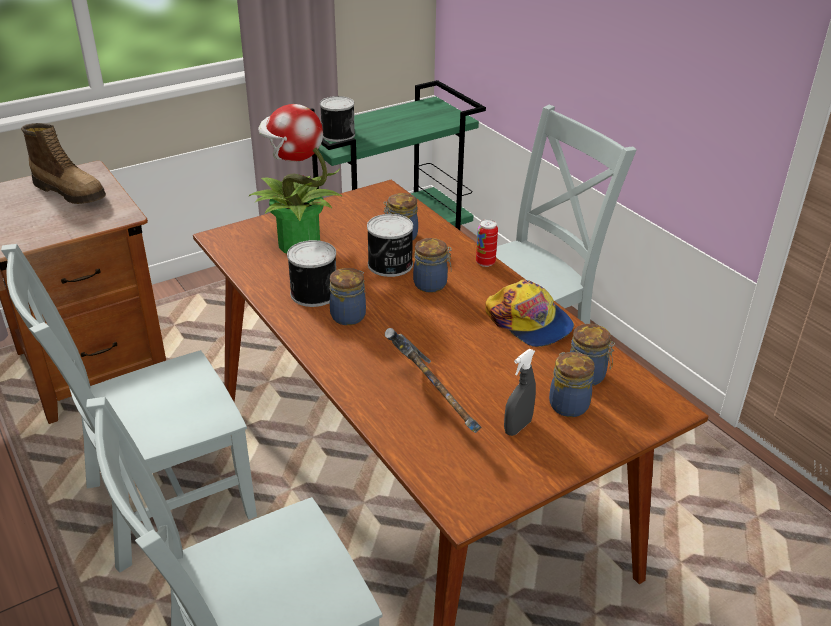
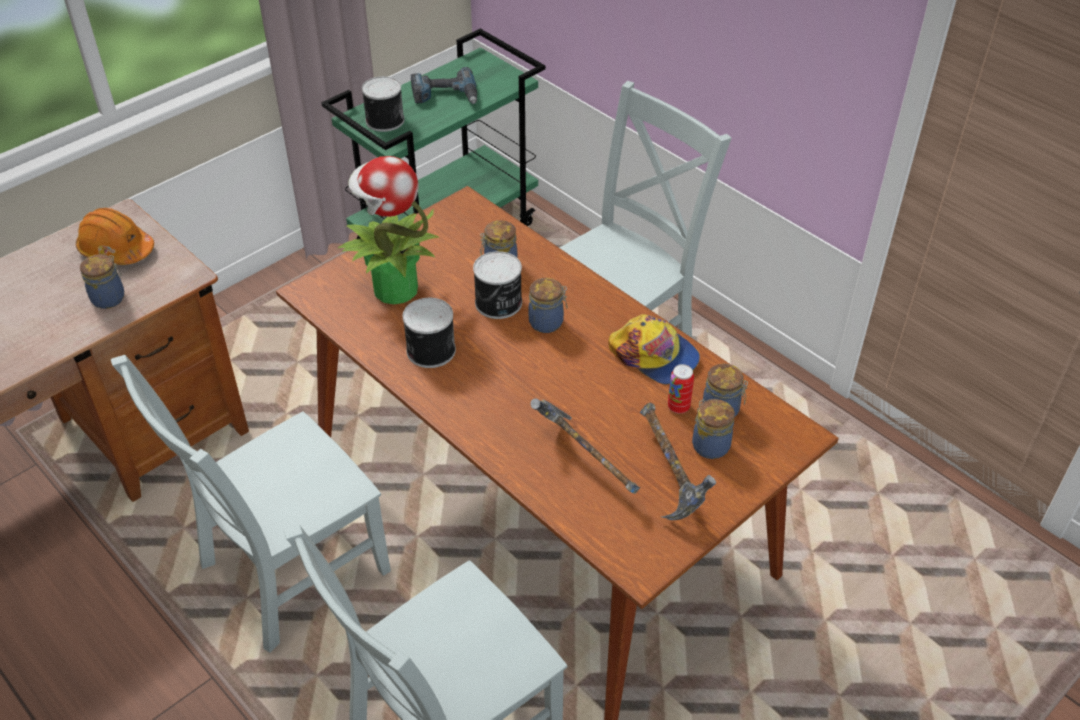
camera: 10 degrees left, 10 degrees up
boot [21,123,106,204] -> orange hard hat [76,208,154,265]
jar [330,268,366,325] -> jar moved to [80,254,124,309]
can [476,219,498,267] -> can moved to [668,364,694,414]
grey spray bottle [504,349,536,436] -> hammer [640,403,716,520]
none -> power drill [411,67,477,104]

